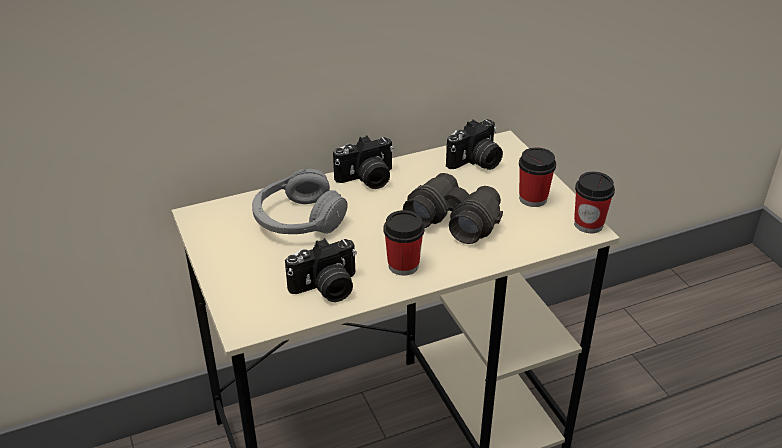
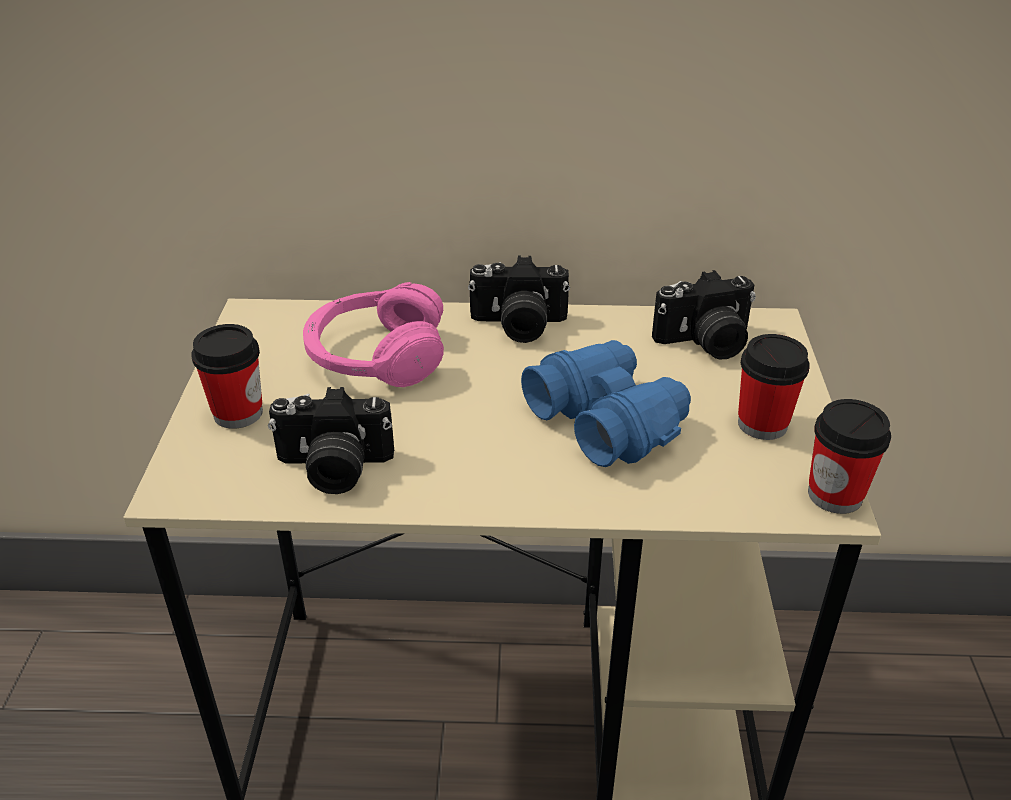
camera: 25 degrees right, 0 degrees up
grey headphones [252,169,348,234] -> pink headphones [303,282,444,387]
cup [384,210,424,276] -> cup moved to [192,324,263,429]
black binoculars [403,173,503,244] -> blue binoculars [521,340,691,467]

